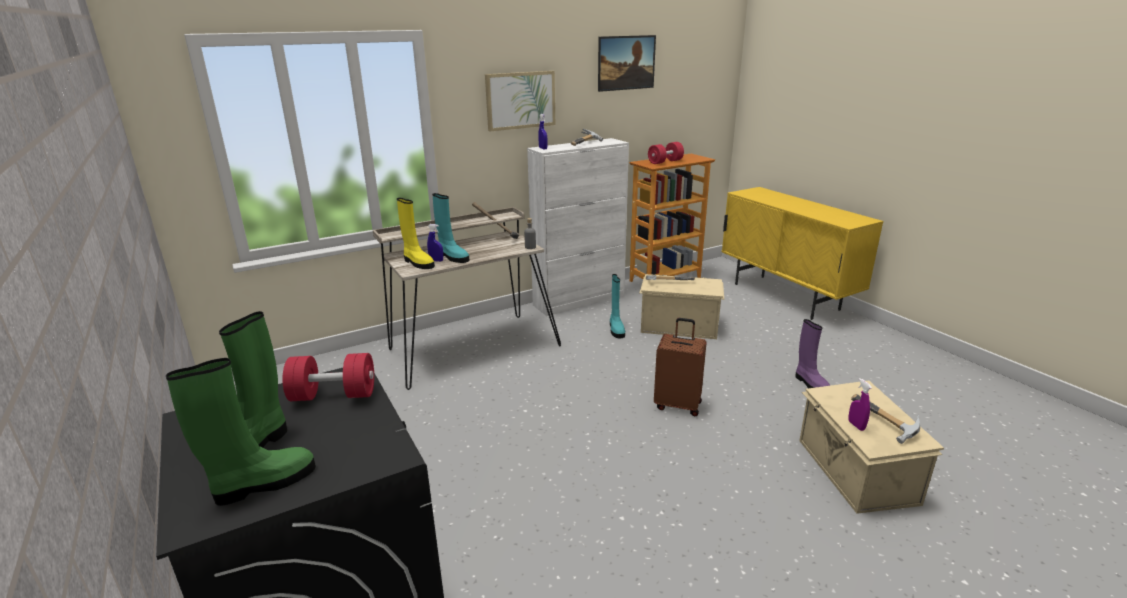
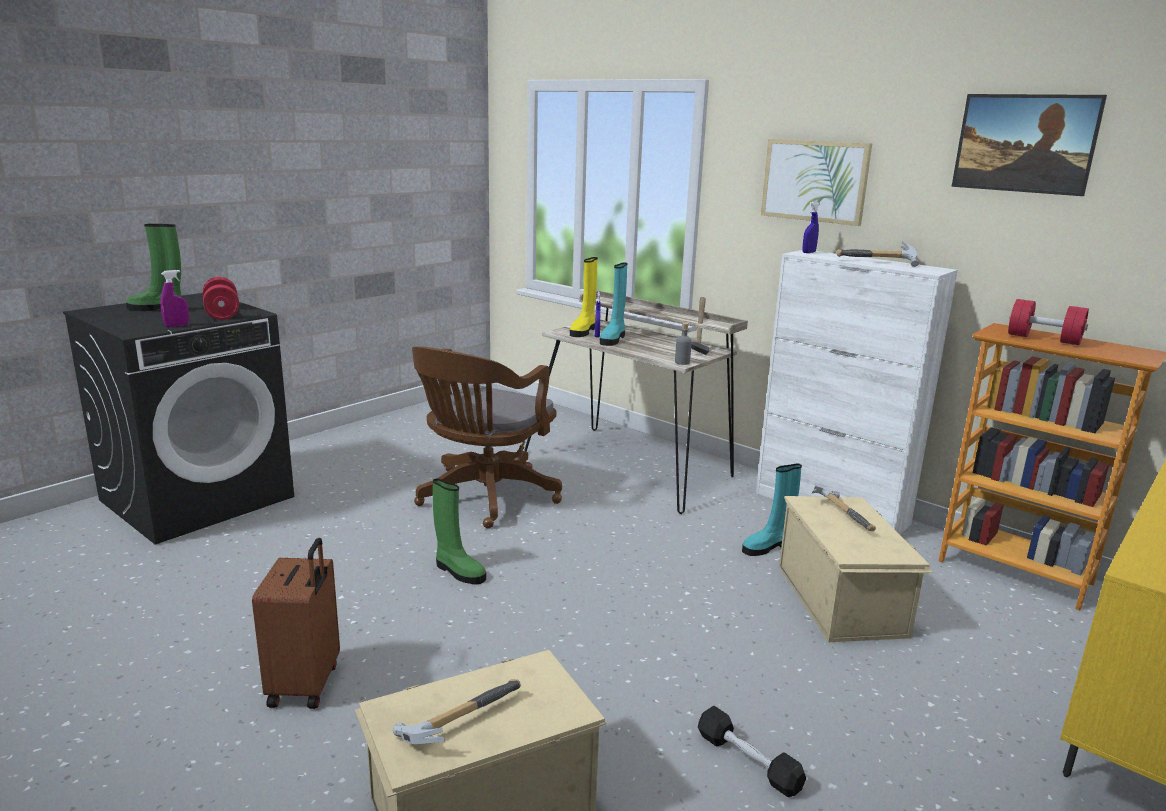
camera: 70 degrees right, 5 degrees down
green boot [166,358,316,506] -> green boot moved to [433,479,486,584]
brown suitcase [654,318,707,416] -> brown suitcase moved to [252,538,340,709]
purple boot [795,319,830,388] -> black dumbbell [698,706,806,797]
purple spray bottle [848,378,872,431] -> purple spray bottle moved to [161,270,189,327]
none -> brown office chair [412,346,562,528]

